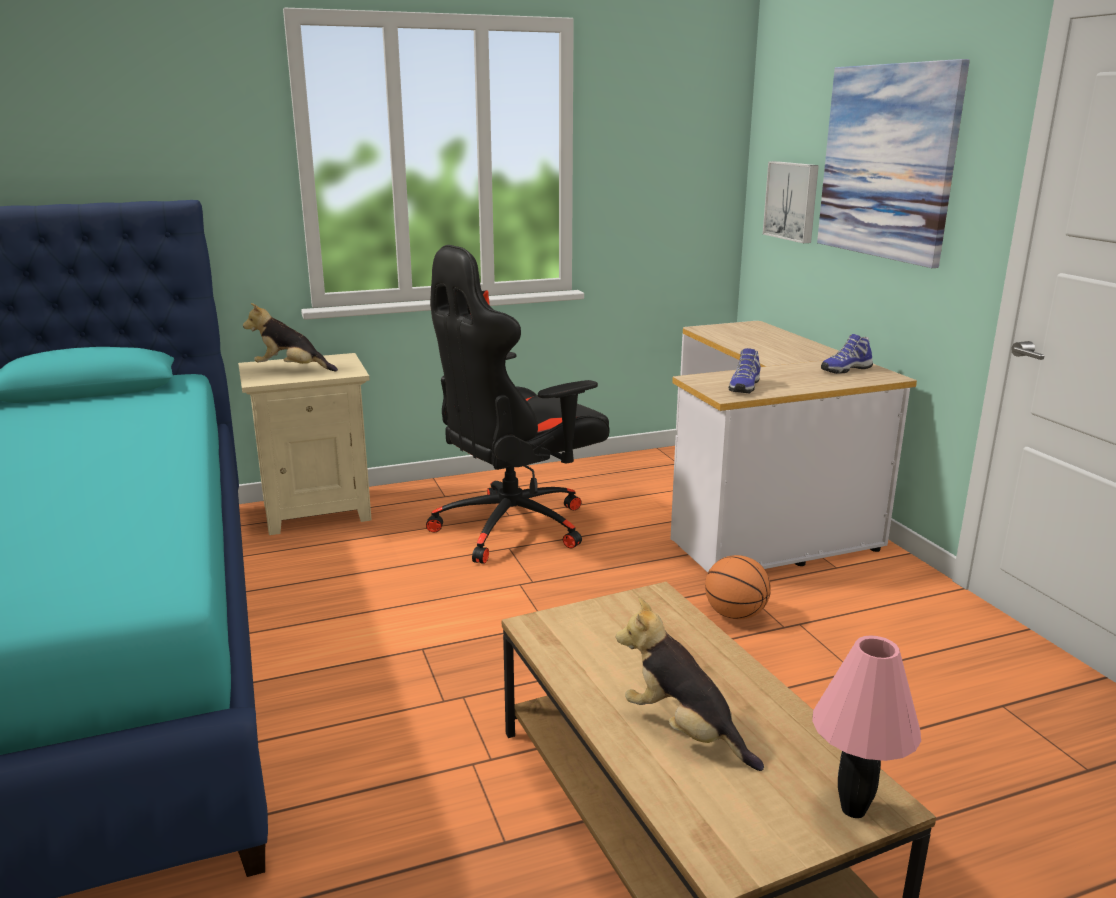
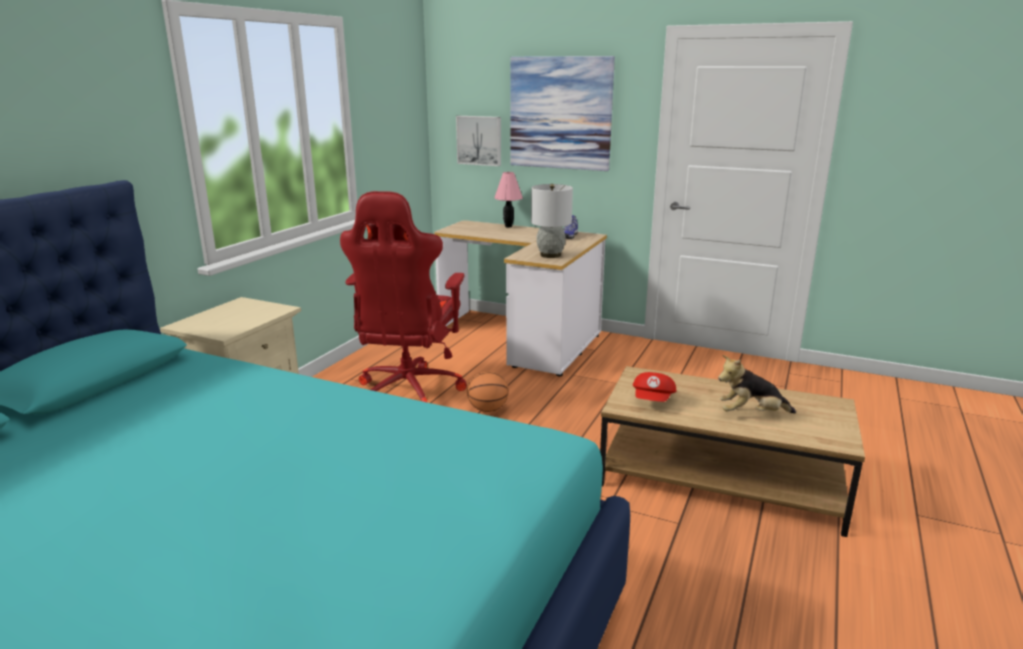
camera: 45 degrees left, 0 degrees up
plush toy [243,303,338,372] -> none
black office chair [426,245,610,564] -> red office chair [340,191,467,403]
basketball [705,555,771,619] -> basketball moved to [467,371,509,412]
shoe [729,348,761,393] -> white table lamp [531,184,573,258]
pink table lamp [812,635,921,818] -> pink table lamp moved to [494,172,523,227]
none -> red cap [633,372,676,402]

